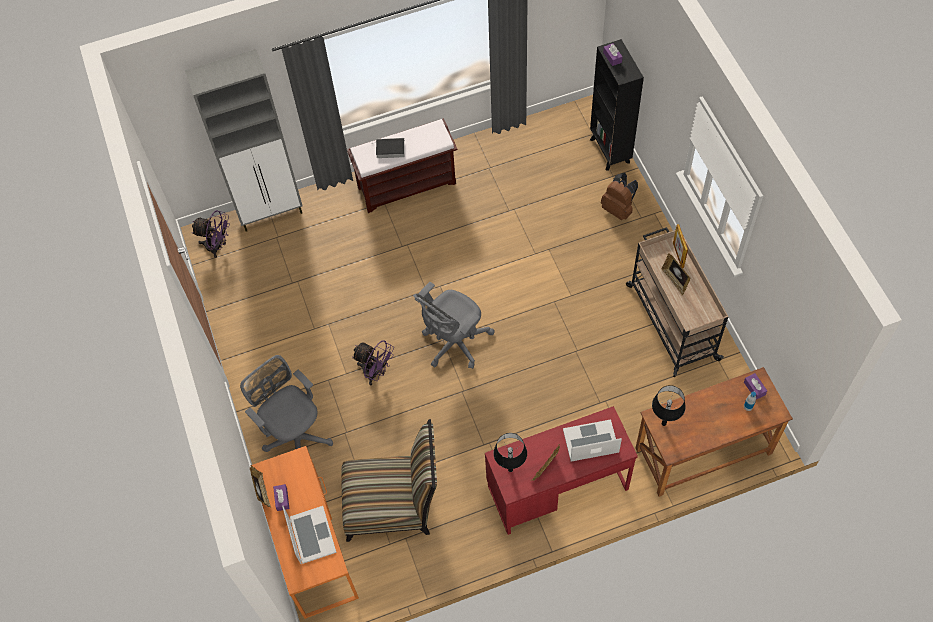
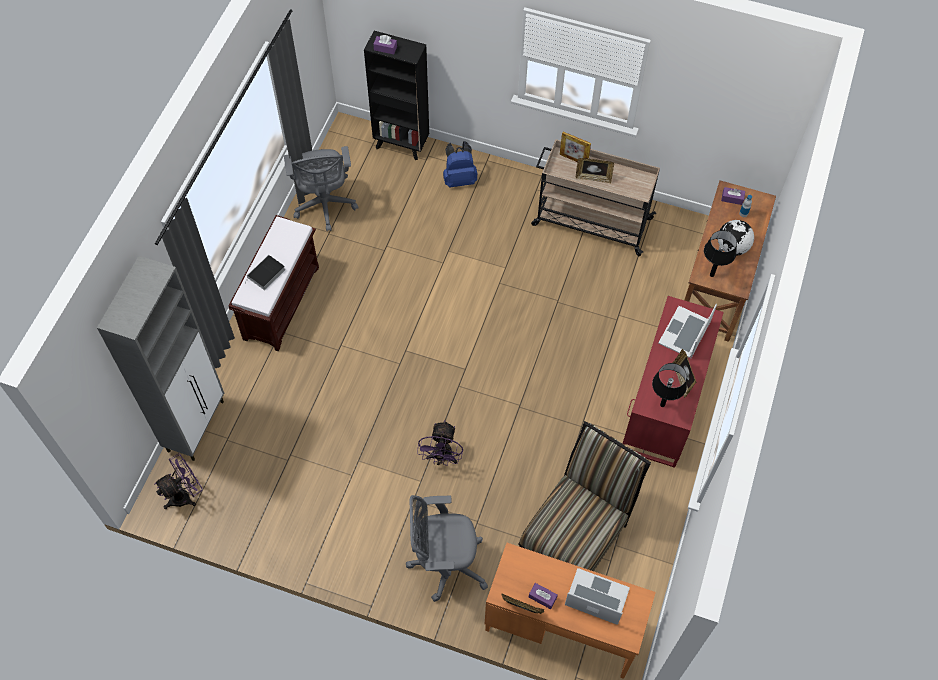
camera: 55 degrees left, 0 degrees up
purple fan [352,340,394,385] -> purple fan turned 120 degrees clockwise [417,421,463,466]
grey office chair [413,282,495,369] -> grey office chair moved to [284,146,358,231]
brown backpack [601,173,638,220] -> blue backpack [443,141,478,188]
none -> globe [718,220,754,256]

